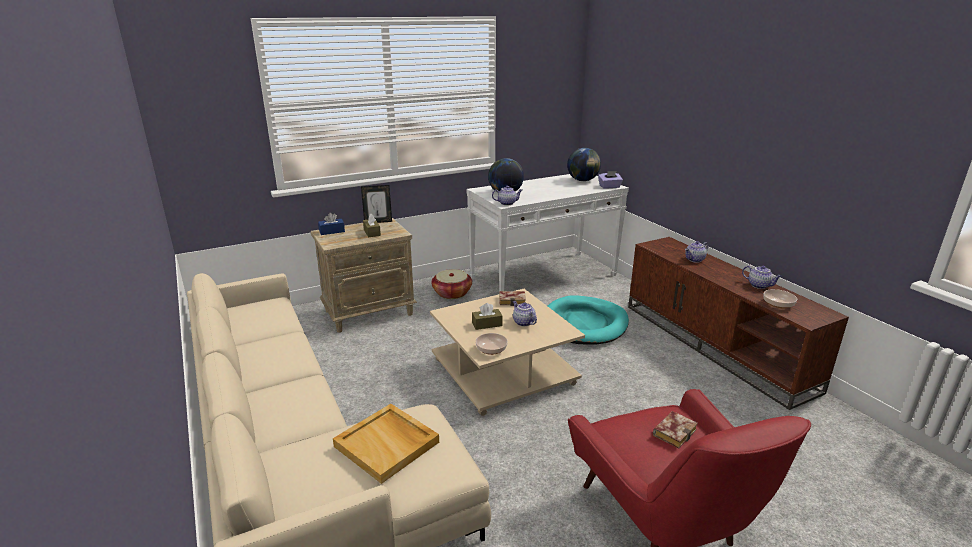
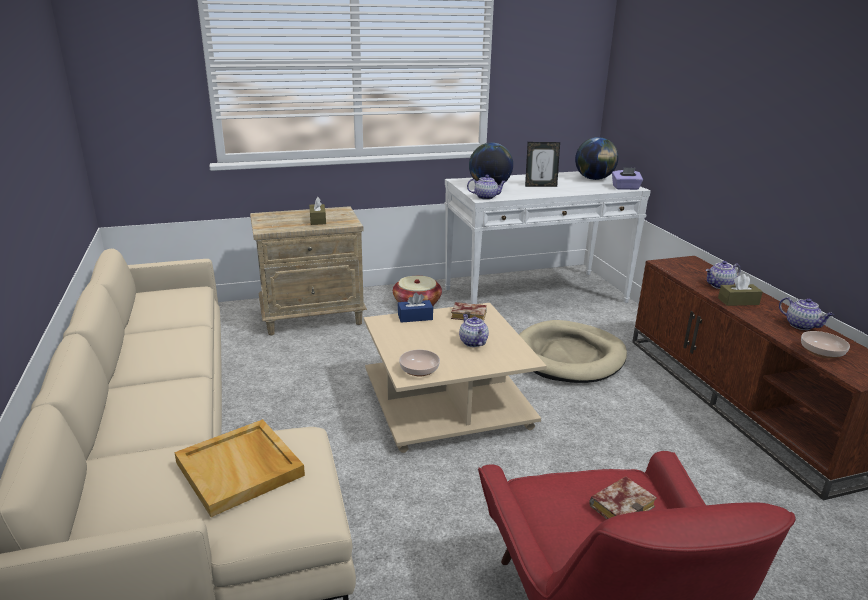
camera: 10 degrees right, 0 degrees up
blue tissue box [318,213,345,235] -> blue tissue box moved to [398,293,433,323]
picture frame [361,185,392,223] -> picture frame moved to [525,142,560,187]
brown tissue box [472,303,503,330] -> brown tissue box moved to [718,274,763,306]
turquoise dog bed [548,295,629,345] -> beige dog bed [519,320,627,383]

